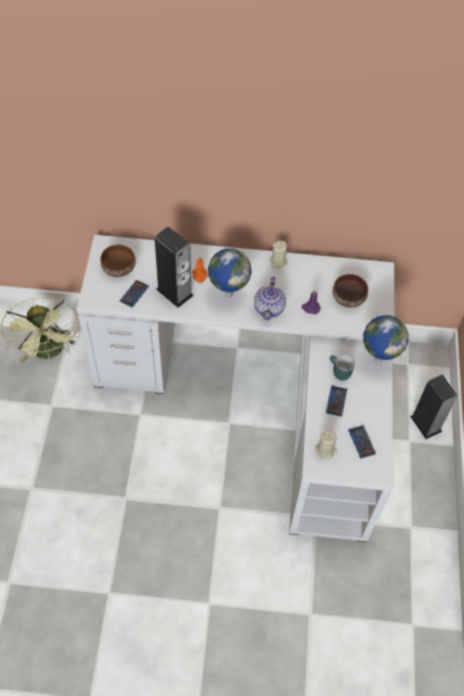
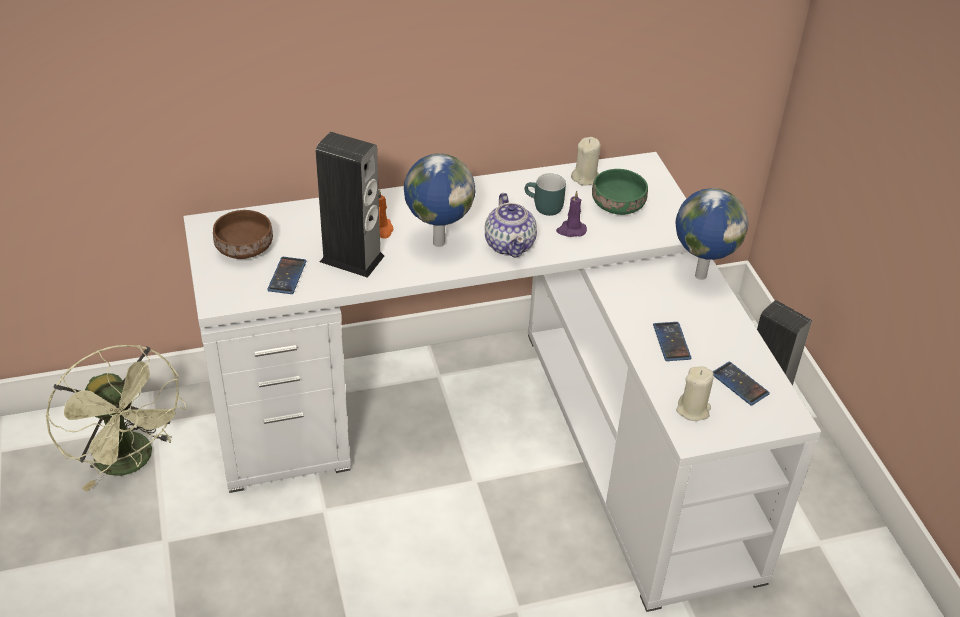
camera: 20 degrees left, 15 degrees down
beige candle [269,240,288,269] -> beige candle moved to [571,137,601,186]
turquoise mug [330,354,355,380] -> turquoise mug moved to [525,173,566,216]
brown bowl [333,274,368,307] -> green bowl [592,169,648,215]

